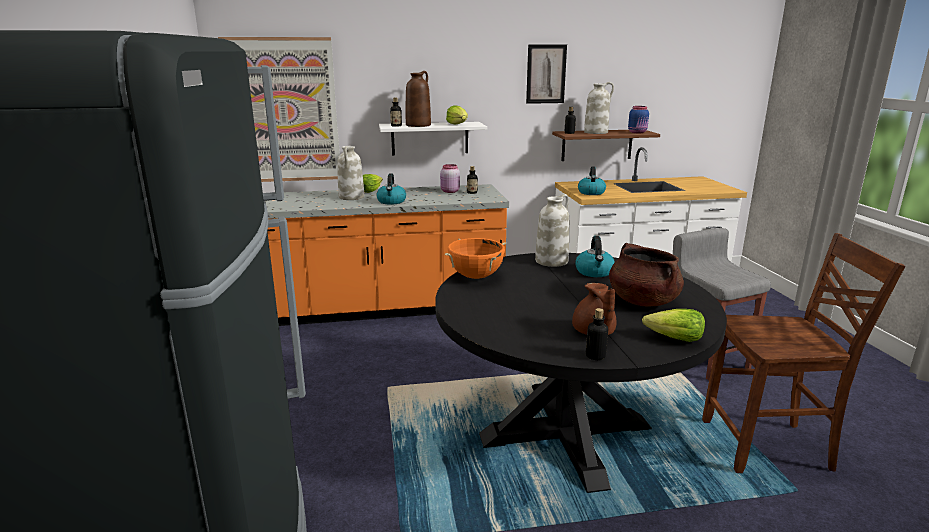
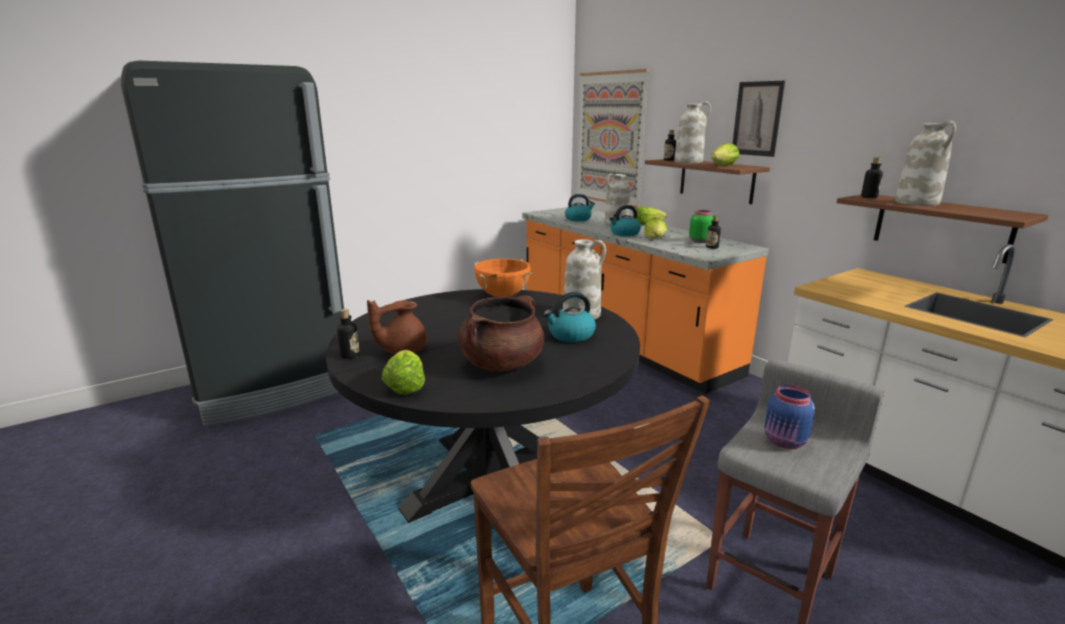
camera: 65 degrees right, 0 degrees up
white shelf [379,122,487,155] -> brown shelf [645,159,770,204]
brown vase [406,71,431,127] -> white vase [674,101,711,164]
pink jar [440,164,460,193] -> green jar [689,210,713,243]
picture [526,44,567,104] -> picture moved to [732,81,785,157]
kettle [578,166,606,195] -> kettle moved to [565,194,595,221]
blue jar [628,106,649,133] -> blue jar moved to [764,385,815,449]
none -> lettuce [644,217,667,238]

